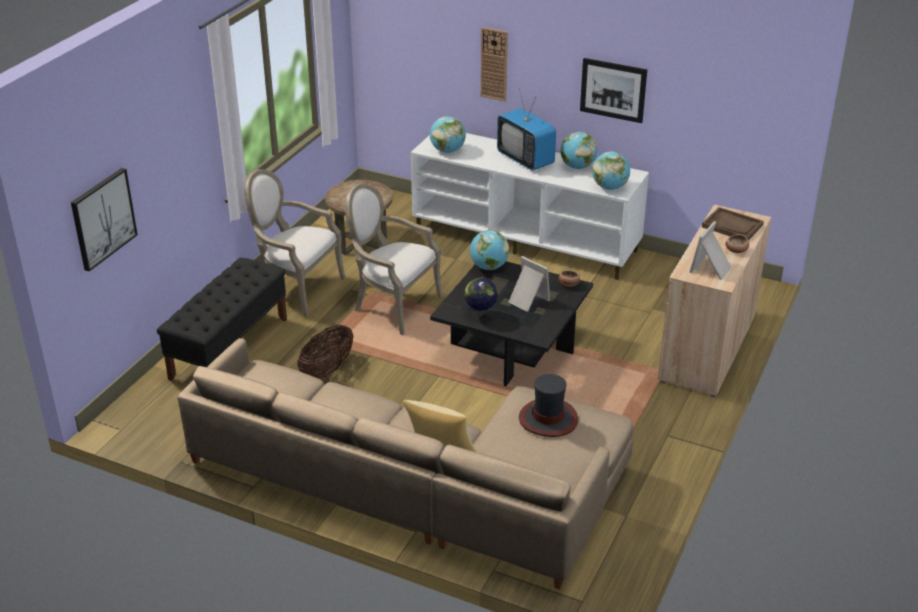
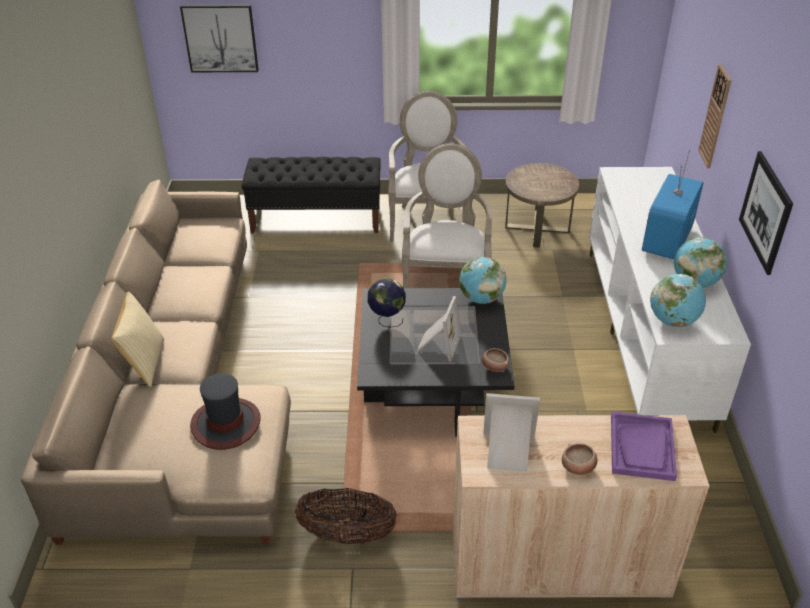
camera: 65 degrees right, 5 degrees up
basket [297,325,353,379] -> basket moved to [295,488,398,544]
globe [430,116,466,153] -> none
brown tray [702,207,764,240] -> purple tray [611,412,677,481]

